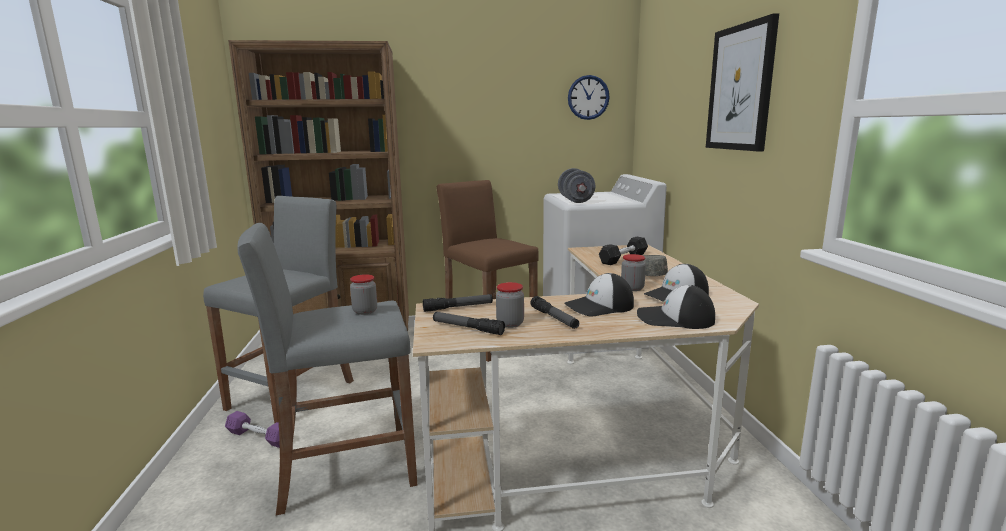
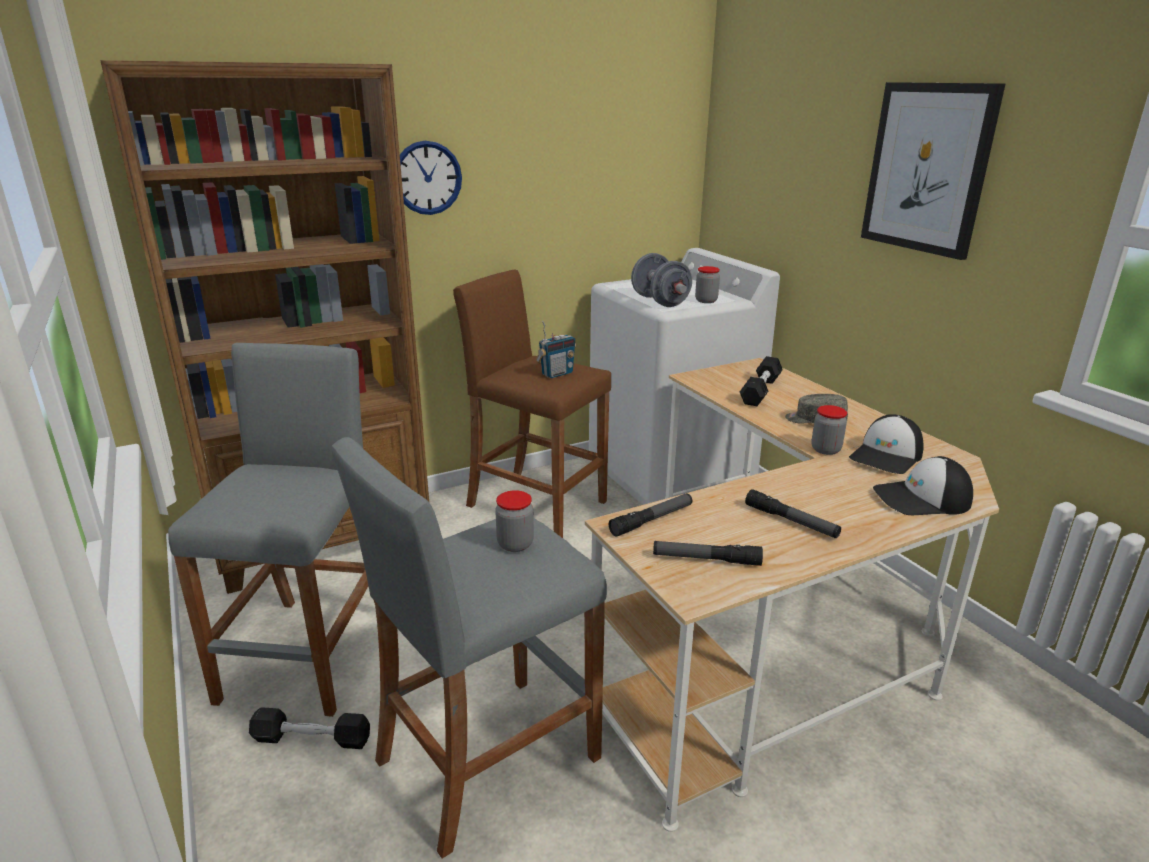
camera: 20 degrees left, 10 degrees up
purple dumbbell [225,411,280,448] -> black dumbbell [249,707,370,749]
jar [496,282,524,328] -> jar moved to [695,266,720,303]
cap [564,273,634,316] -> none
wall clock [568,75,610,120] -> wall clock moved to [400,141,462,215]
none -> radio [536,321,576,378]

